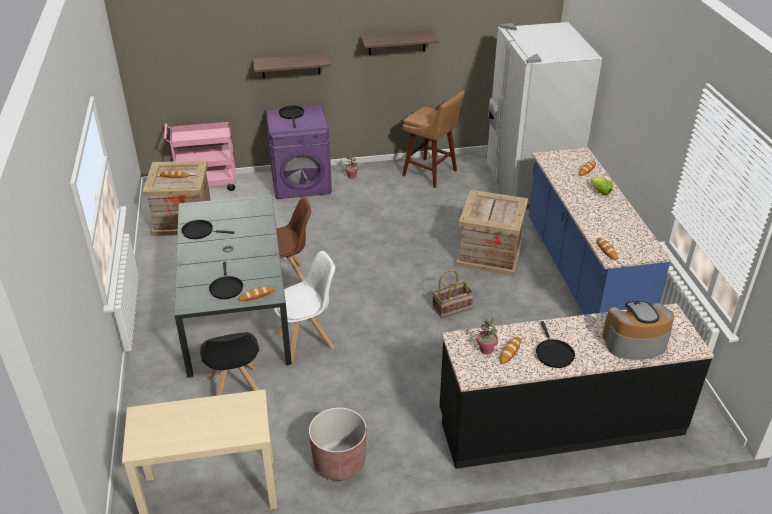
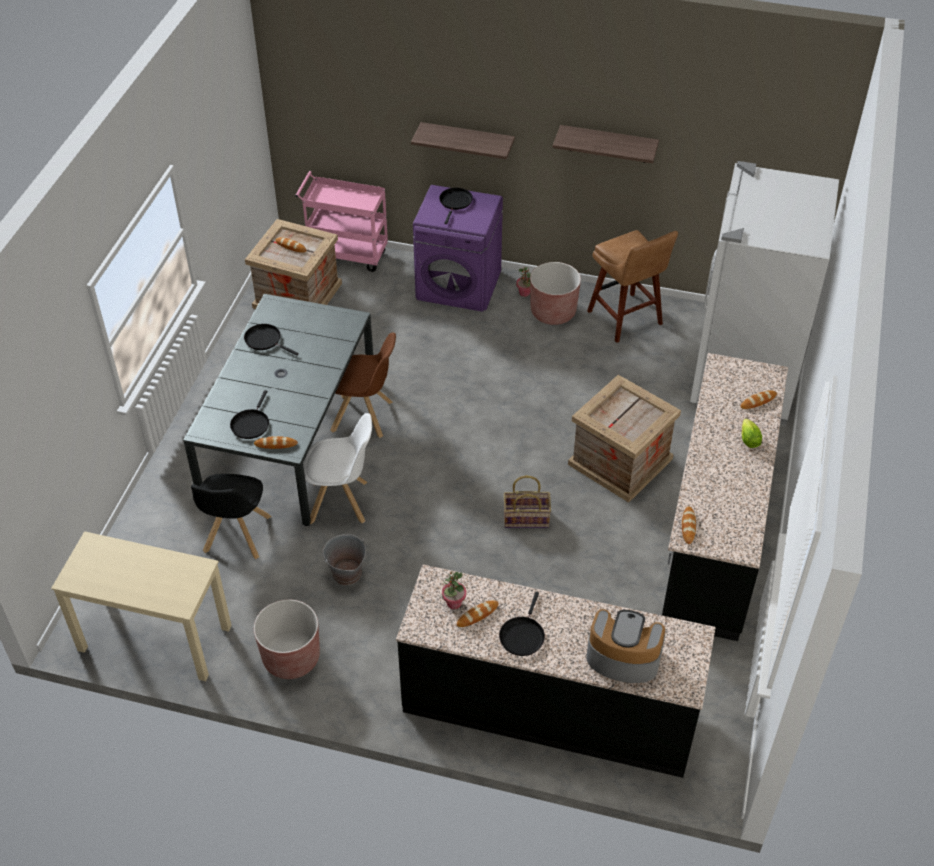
camera: 25 degrees right, 10 degrees up
blue counter [528,148,671,315] -> black counter [662,353,788,641]
none -> grey bucket [322,534,366,585]
none -> brown planter [530,262,581,325]

